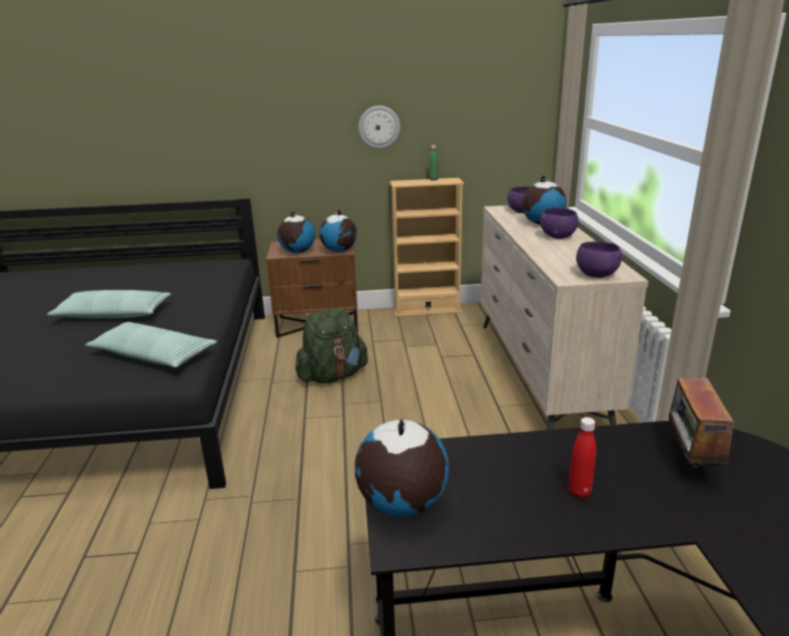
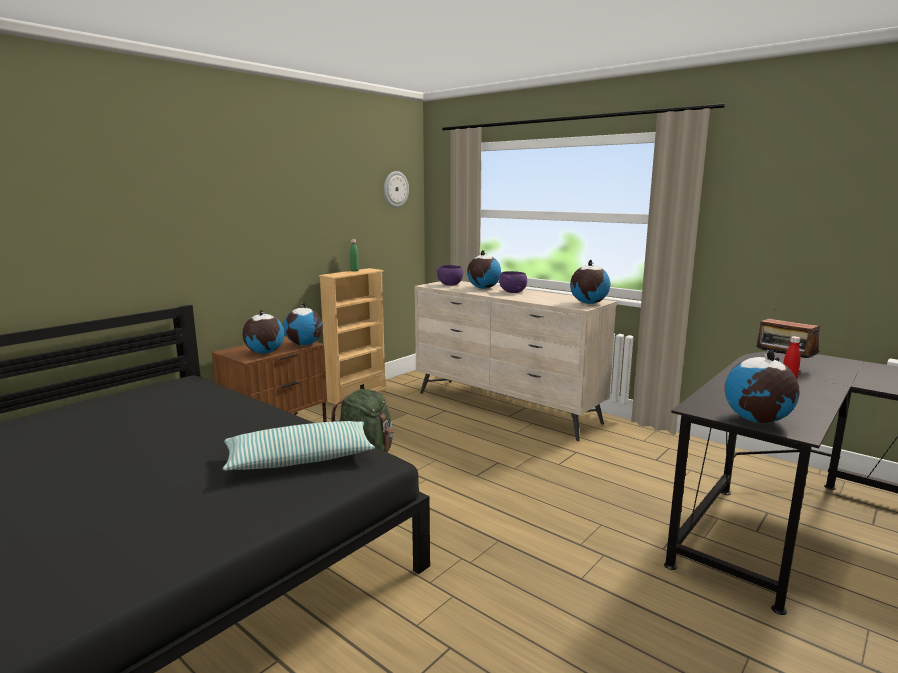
camera: 45 degrees left, 10 degrees down
pillow [47,290,171,319] -> none
wall clock [358,106,400,149] -> wall clock moved to [384,171,409,207]
purple bowl [576,241,622,278] -> globe [570,260,610,304]

